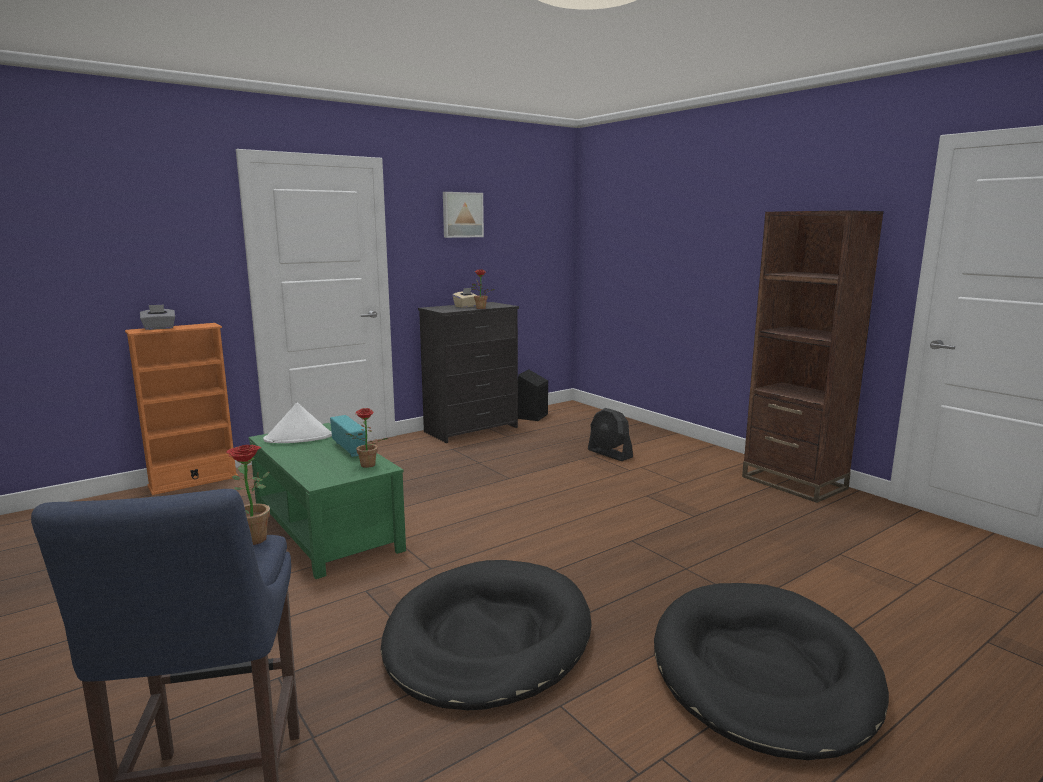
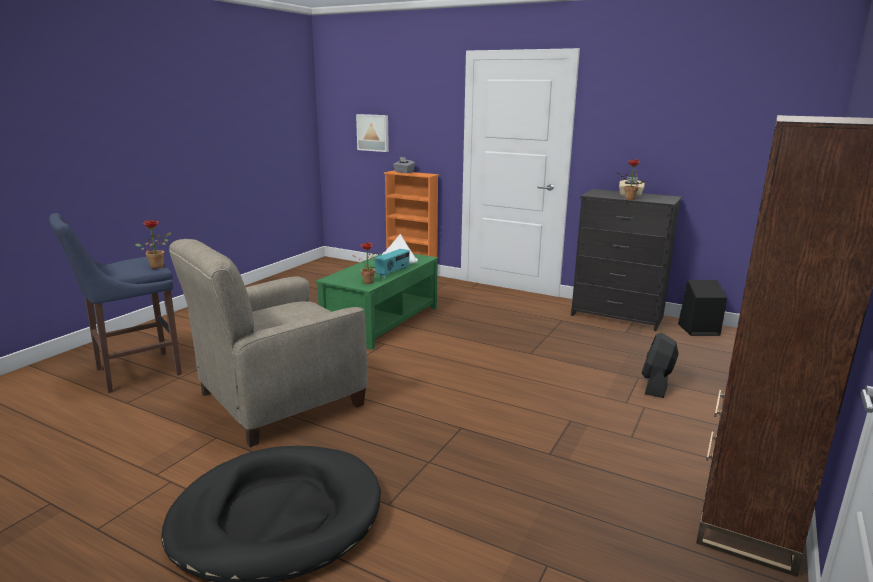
camera: 65 degrees right, 5 degrees up
black dog bed [381,560,592,710] -> beige armchair [169,239,368,447]
picture [443,192,484,238] -> picture moved to [356,114,389,152]

